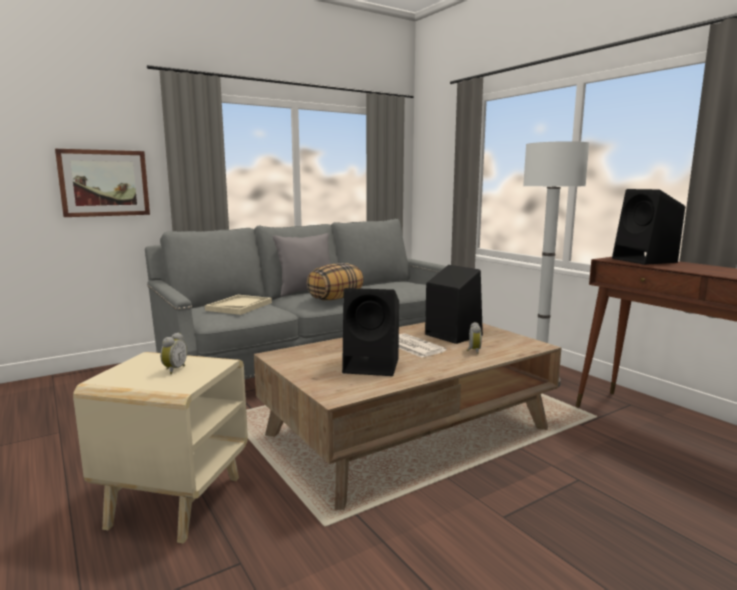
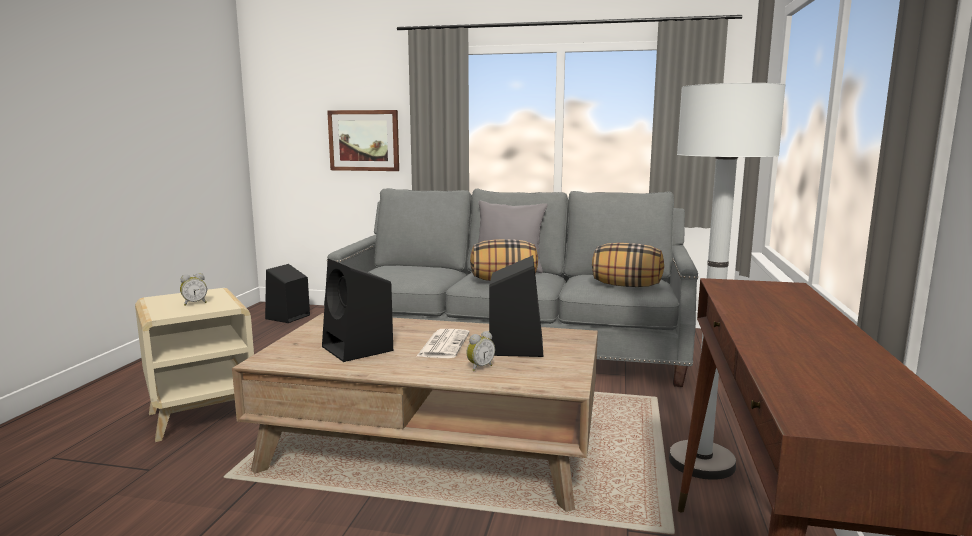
camera: 45 degrees right, 0 degrees up
beige tray [205,295,272,315] -> none
black speaker [612,189,685,265] -> black speaker moved to [265,264,310,323]
none -> pillow [592,243,664,287]

